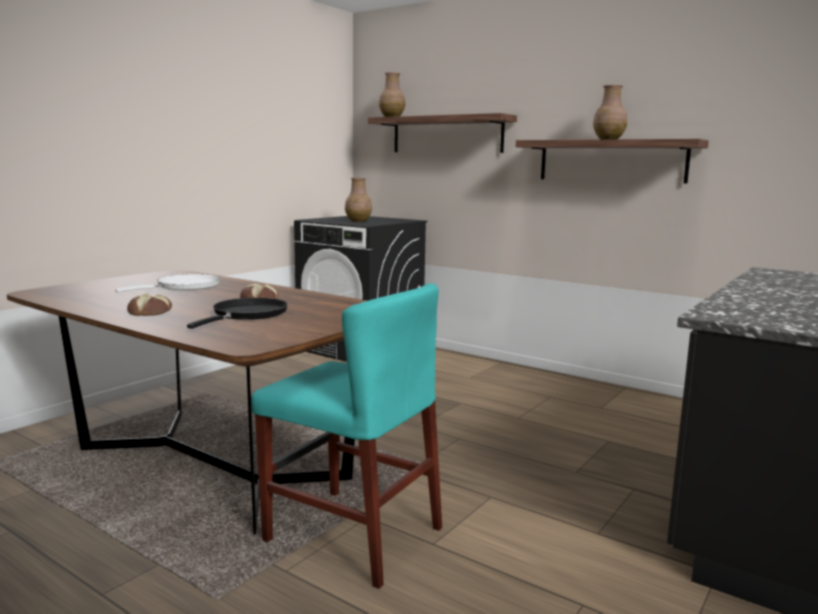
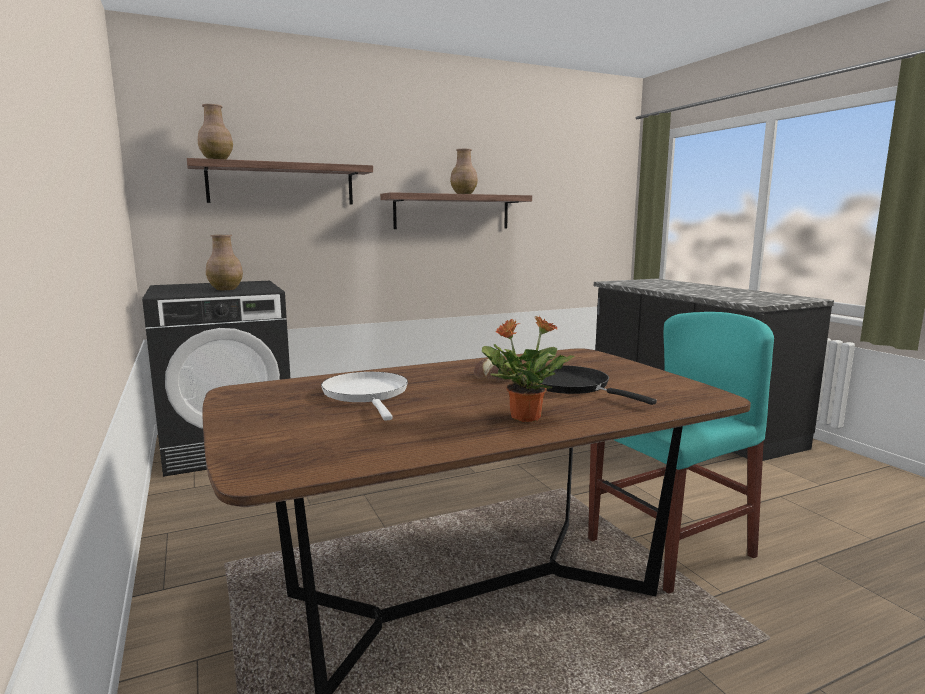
camera: 60 degrees left, 0 degrees up
bread [127,293,172,316] -> potted plant [482,316,575,422]

